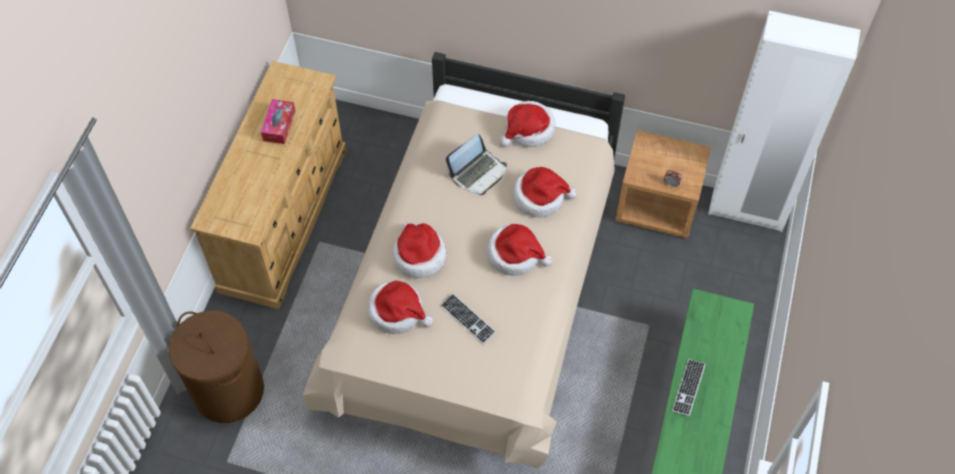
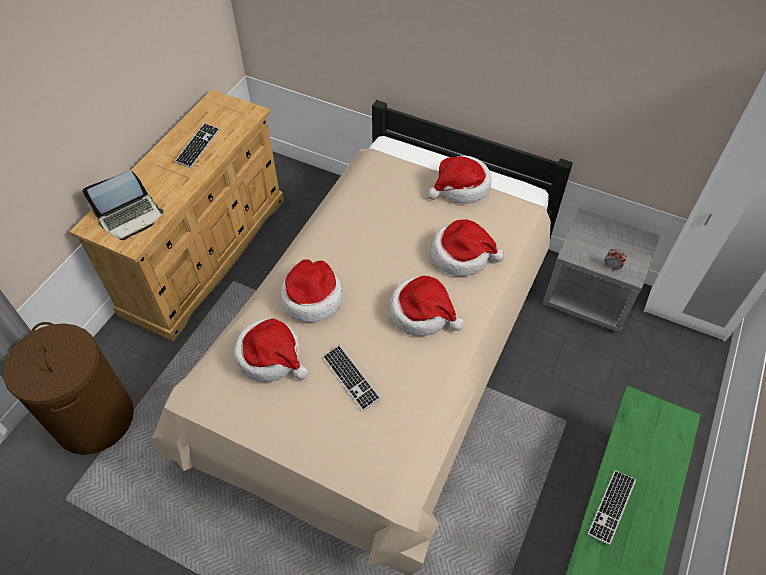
camera: 10 degrees right, 5 degrees down
tissue box [261,99,295,144] -> keyboard [175,123,220,168]
laptop [446,134,507,195] -> laptop moved to [82,170,164,240]
brown nightstand [615,130,711,238] -> grey nightstand [542,208,660,333]

